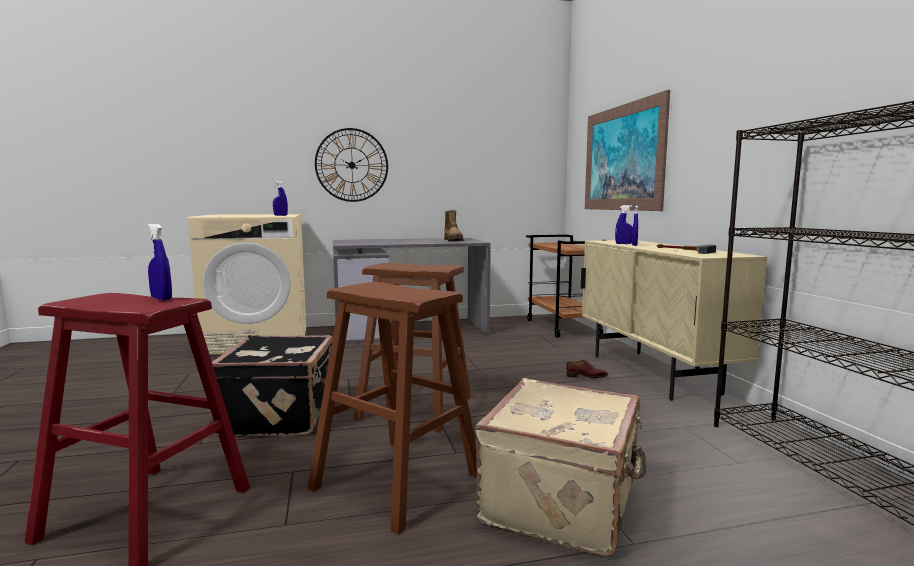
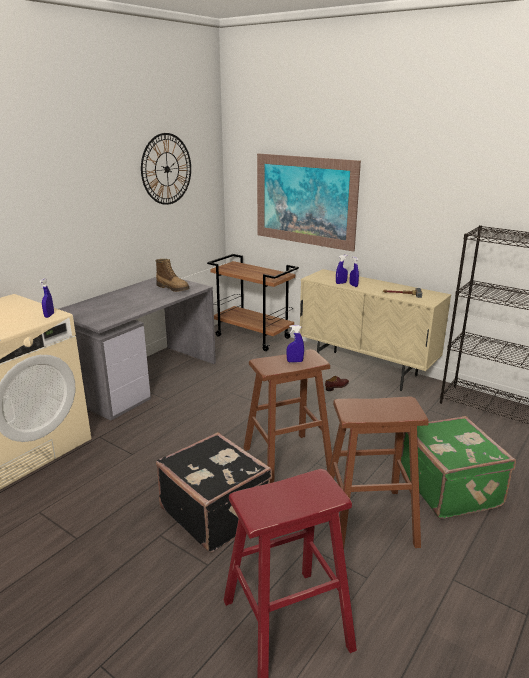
camera: 40 degrees left, 15 degrees up
blue spray bottle [148,224,172,300] -> blue spray bottle moved to [286,325,304,363]
wall clock [315,128,388,202] -> wall clock moved to [141,133,191,205]
beige suitcase [475,378,646,557] -> green suitcase [401,416,516,519]

